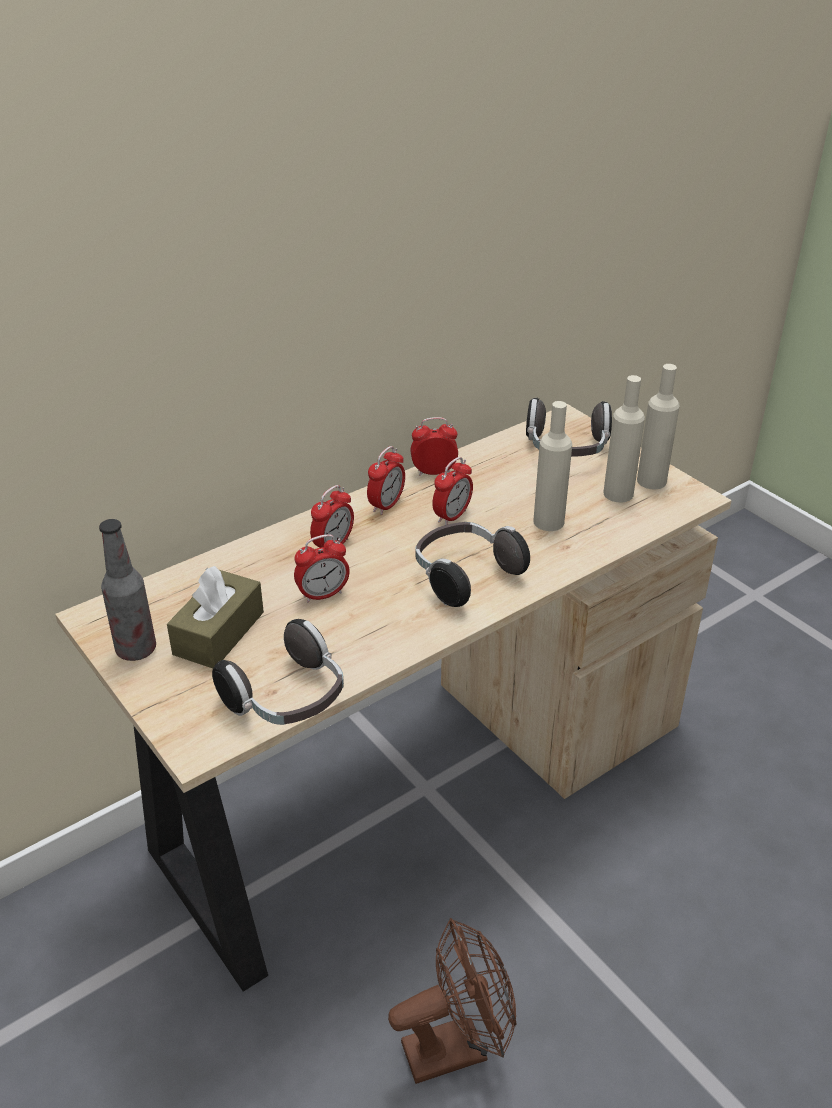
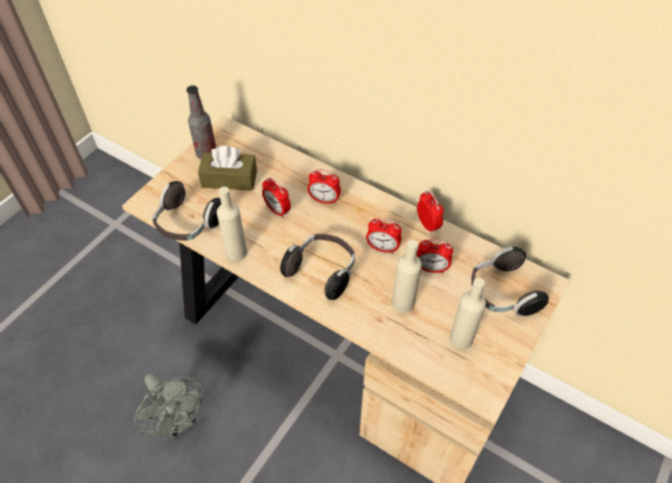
camera: 70 degrees right, 15 degrees up
alarm clock [367,446,405,515] -> alarm clock moved to [416,239,453,274]
brown fan [388,918,516,1084] -> grey fan [134,373,204,439]
beige bottle [637,364,680,489] -> beige bottle moved to [217,187,247,261]

